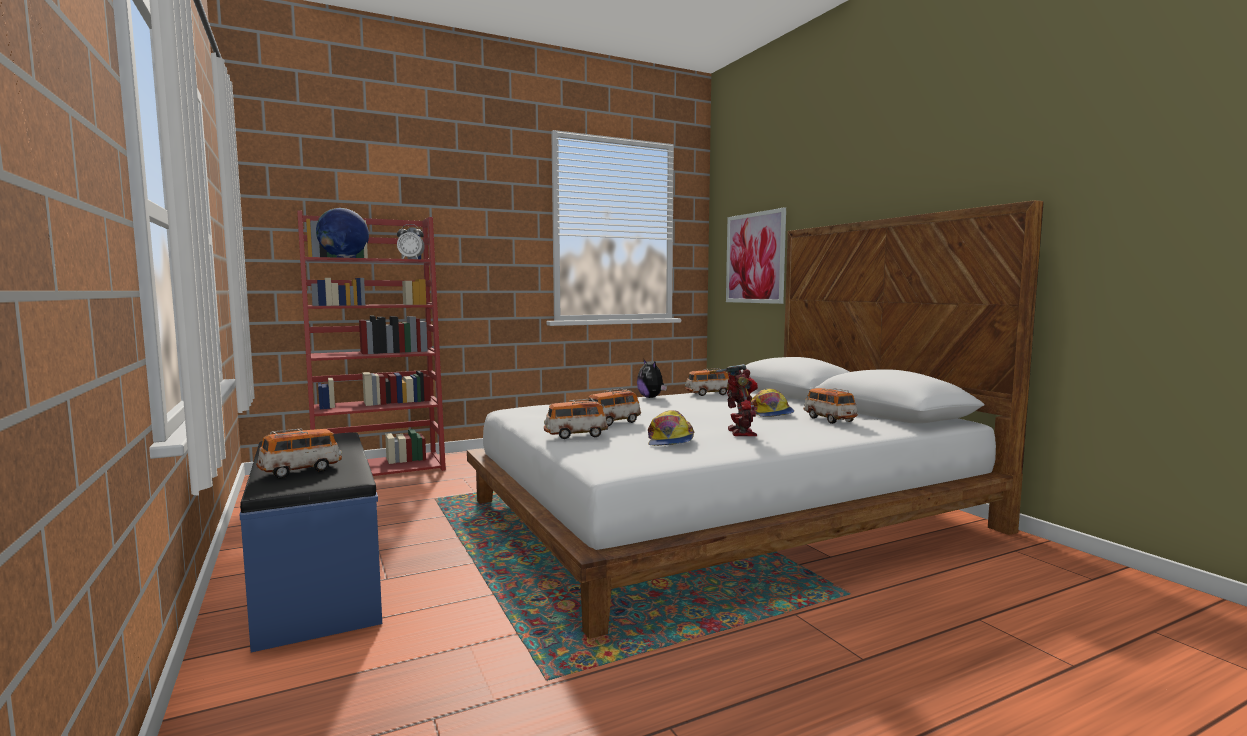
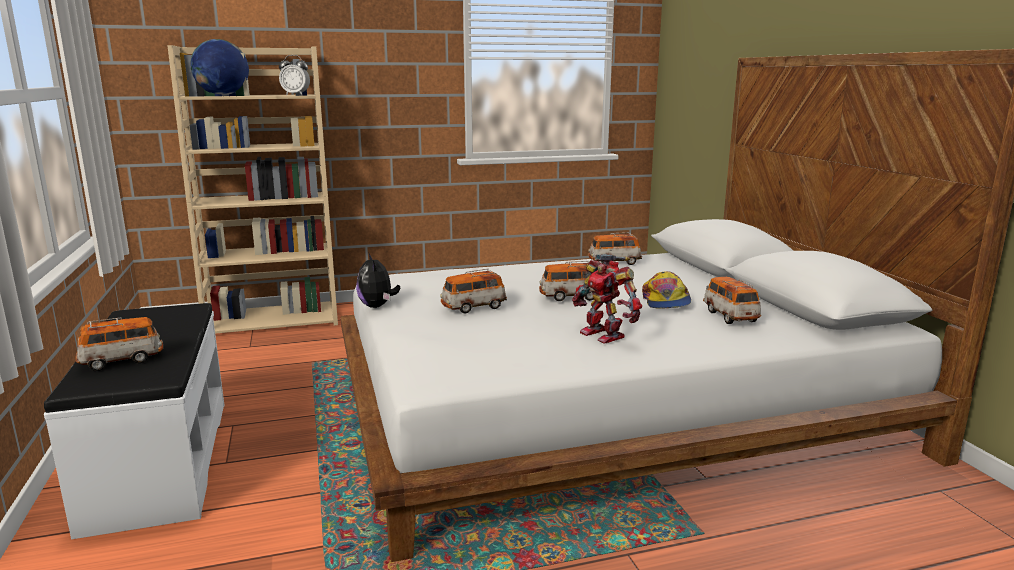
camera: 10 degrees right, 10 degrees up
blue bench [240,432,382,652] -> white bench [44,303,224,539]
red bookcase [297,210,446,476] -> beige bookcase [167,45,338,334]
toy car [544,398,608,439] -> toy car moved to [539,261,595,301]
plush toy [637,360,667,398] -> plush toy moved to [356,252,400,308]
cap [648,410,694,446] -> none
toy robot [709,364,758,436] -> toy robot turned 135 degrees clockwise [572,254,642,343]
picture [726,207,786,304] -> none

